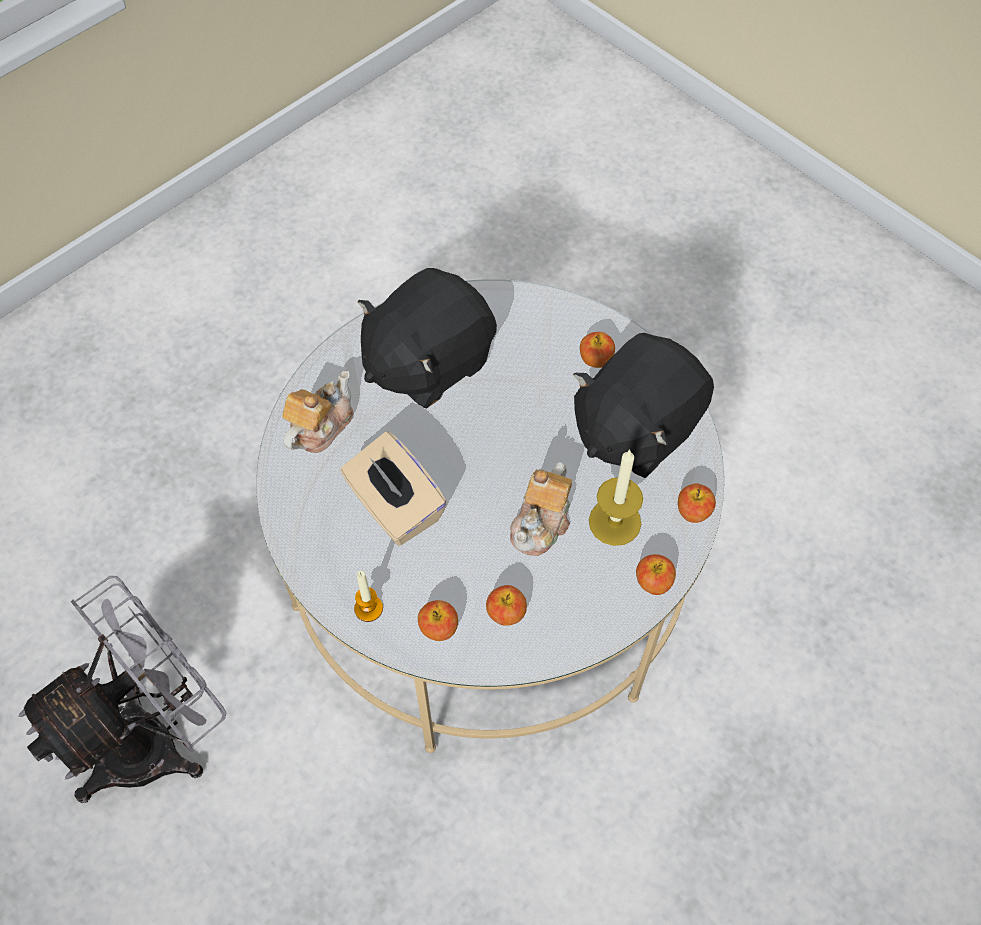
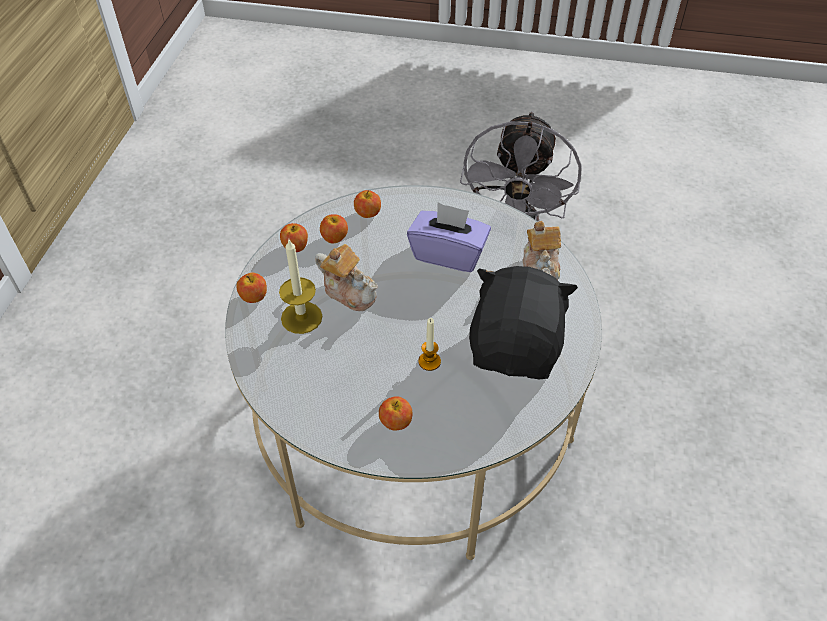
camera: 145 degrees right, 10 degrees down
beige tissue box [340,431,447,546] -> purple tissue box [407,202,491,272]
candle [354,571,383,622] -> candle moved to [418,318,441,371]
teapot [510,462,572,556] -> teapot turned 135 degrees clockwise [315,244,378,311]
black plush toy [573,333,714,478] -> none
apple [678,483,716,523] -> apple moved to [280,223,308,252]

